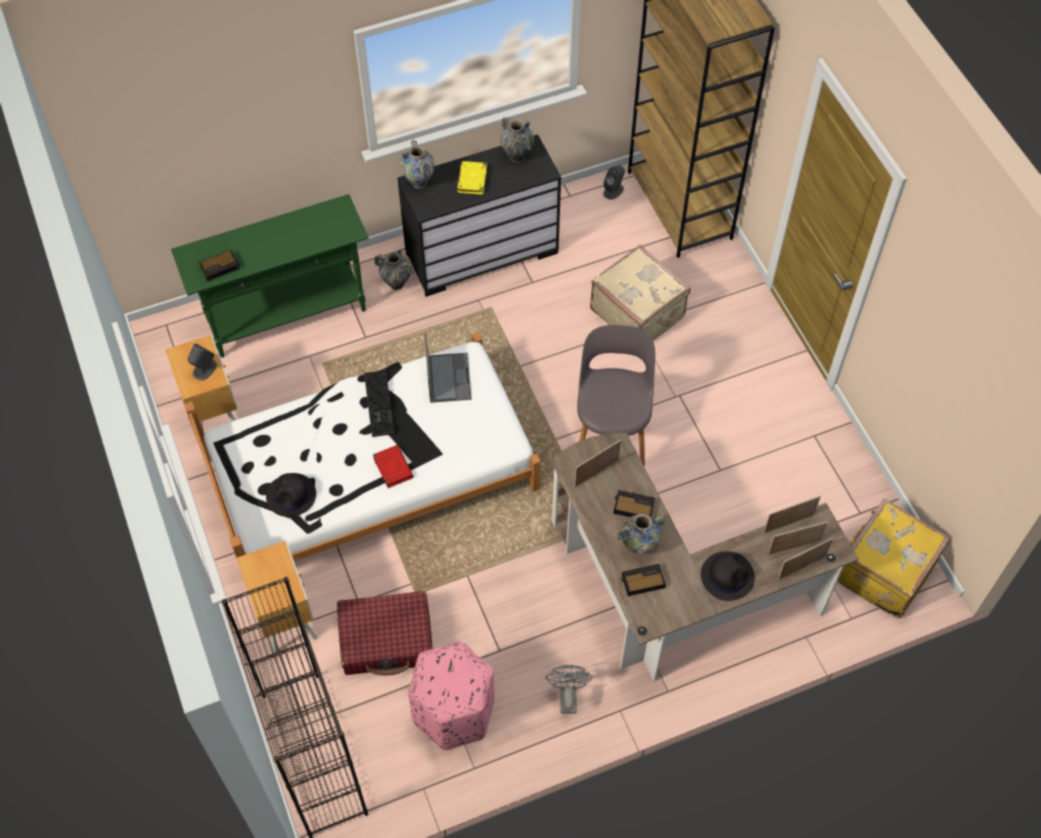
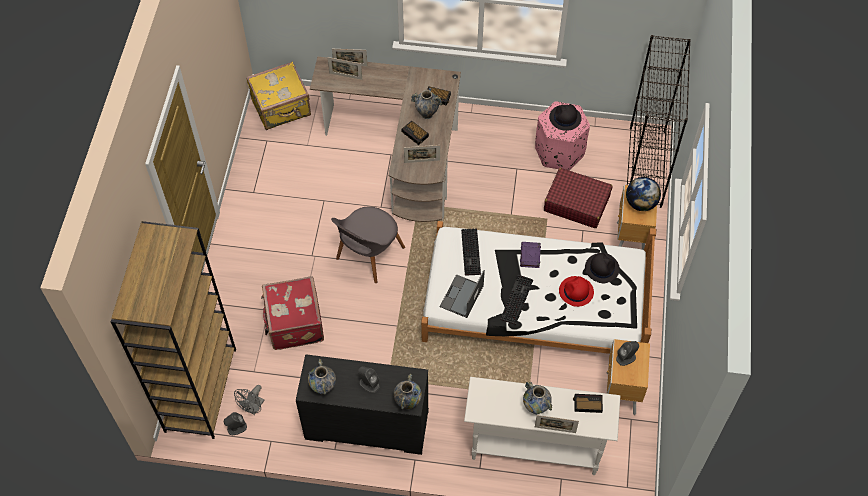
camera: 150 degrees left, 0 degrees up
green console table [171,194,369,358] -> white console table [464,377,620,475]
red book [373,445,413,488] -> purple book [520,242,541,268]
vase [374,250,414,290] -> vase moved to [523,381,552,414]
yellow book [457,161,487,195] -> grey speaker [358,366,379,393]
grey fan [545,665,593,713] -> grey fan moved to [234,385,265,415]
beige suitcase [590,245,691,341] -> red suitcase [261,276,324,350]
black hat [701,551,755,601] -> black hat moved to [549,104,582,131]
picture frame [763,496,821,533] -> picture frame moved to [535,415,579,433]
none -> keyboard [461,228,481,276]
none -> red hat [559,276,594,307]
none -> globe [626,177,661,211]

